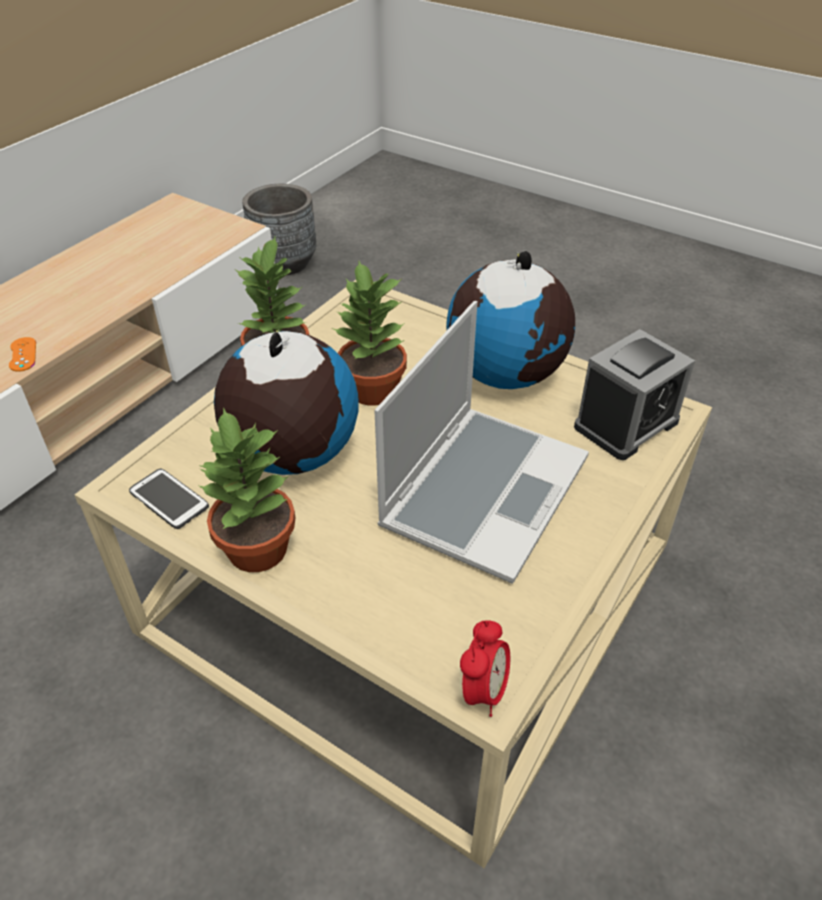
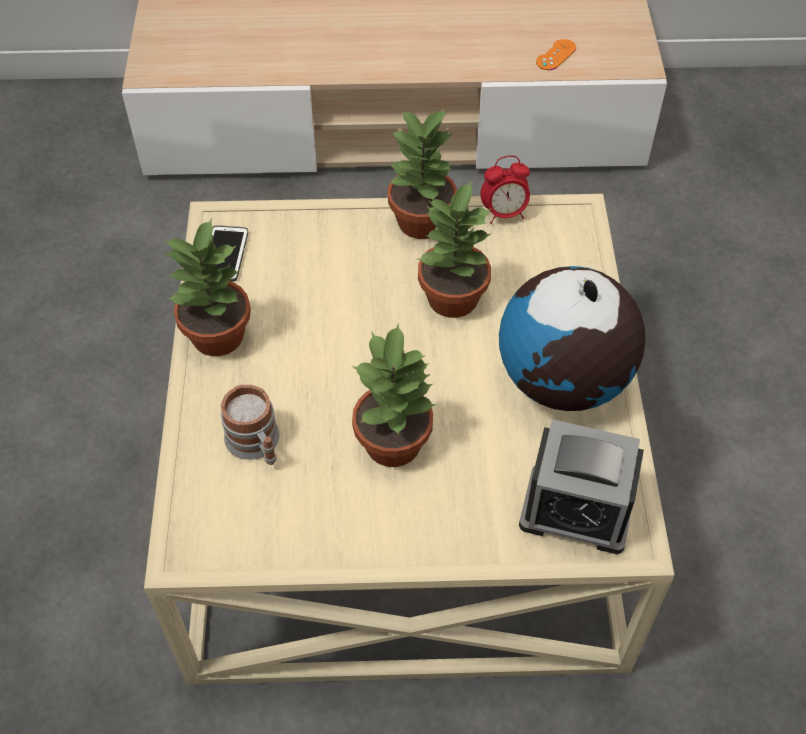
camera: 55 degrees right, 10 degrees up
orange game controller [9,337,36,372] -> orange game controller moved to [536,39,576,70]
globe [214,330,359,475] -> none
grey planter [242,184,316,275] -> none
laptop [374,301,589,584] -> potted plant [352,323,436,467]
alarm clock [460,620,510,717] -> alarm clock moved to [480,155,530,224]
none -> mug [221,384,280,465]

